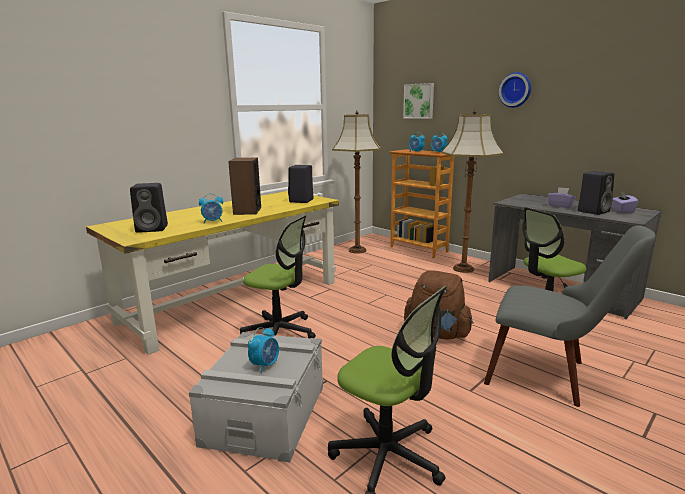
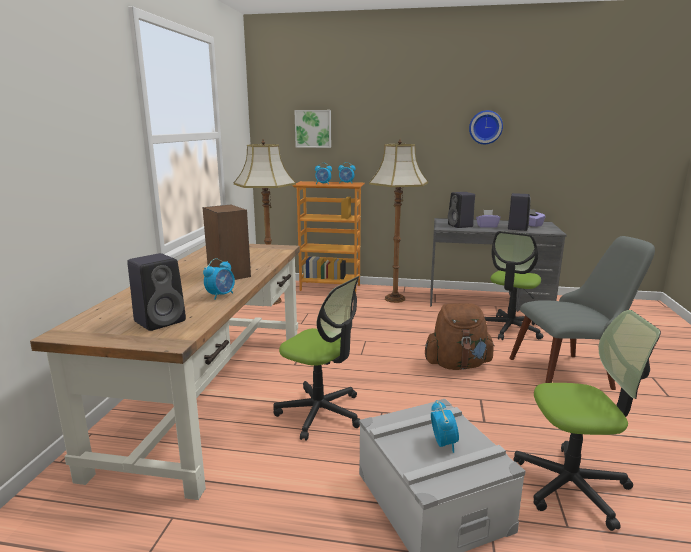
camera: 35 degrees left, 0 degrees up
yellow desk [86,191,339,355] -> brown desk [30,244,300,500]
office chair [240,215,316,338] -> office chair turned 45 degrees clockwise [273,276,361,441]
black speaker [288,165,313,203] -> black speaker moved to [448,192,475,228]
wall clock [499,72,531,108] -> wall clock moved to [469,110,503,144]

